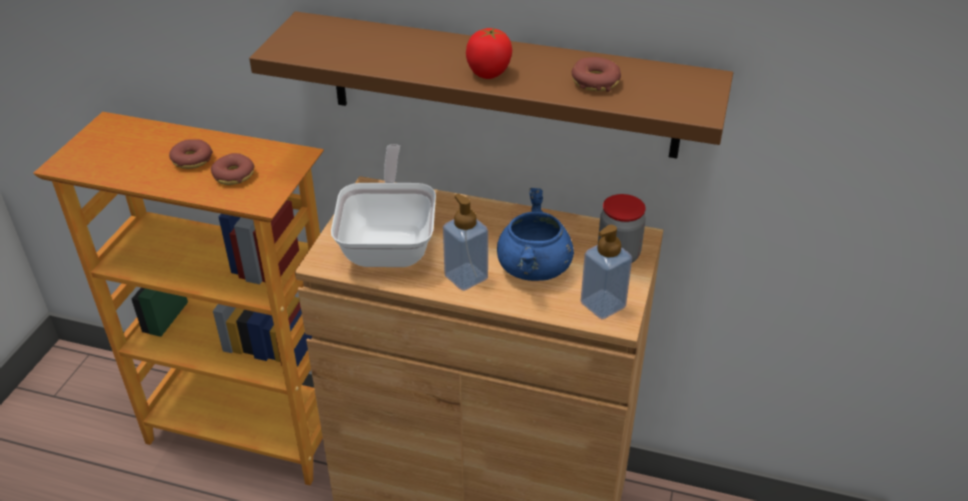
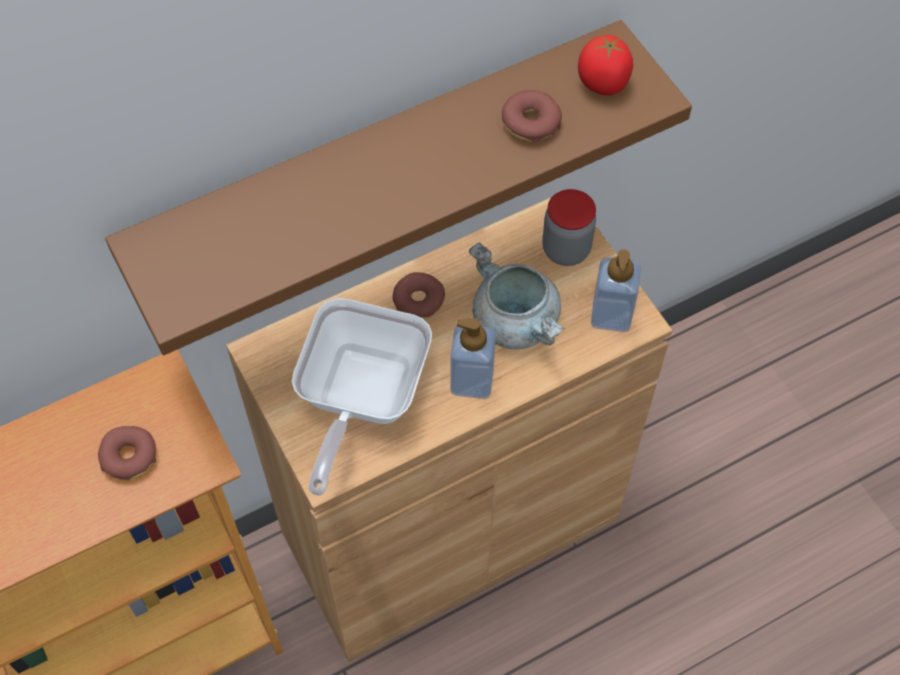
camera: 45 degrees left, 20 degrees up
donut [169,139,213,169] -> donut moved to [393,272,445,319]
frying pan [331,144,436,267] -> frying pan turned 120 degrees counterclockwise [292,298,432,496]
tomato [466,28,512,79] -> tomato moved to [578,35,633,95]
blue cooking pot [497,188,574,281] -> grey cooking pot [469,243,564,349]

